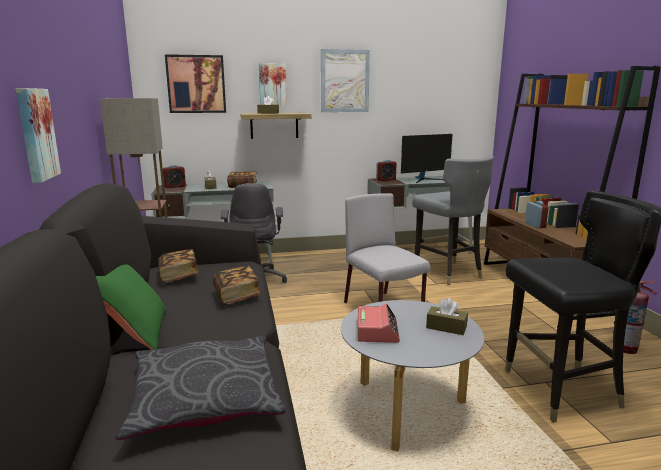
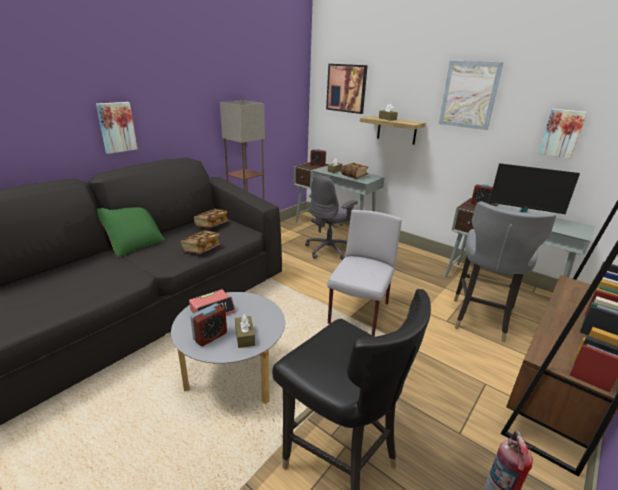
camera: 50 degrees right, 10 degrees up
grey pillow [116,336,286,440] -> none
picture [259,63,287,105] -> picture moved to [538,109,587,159]
alarm clock [525,201,549,228] -> alarm clock moved to [190,303,227,346]

